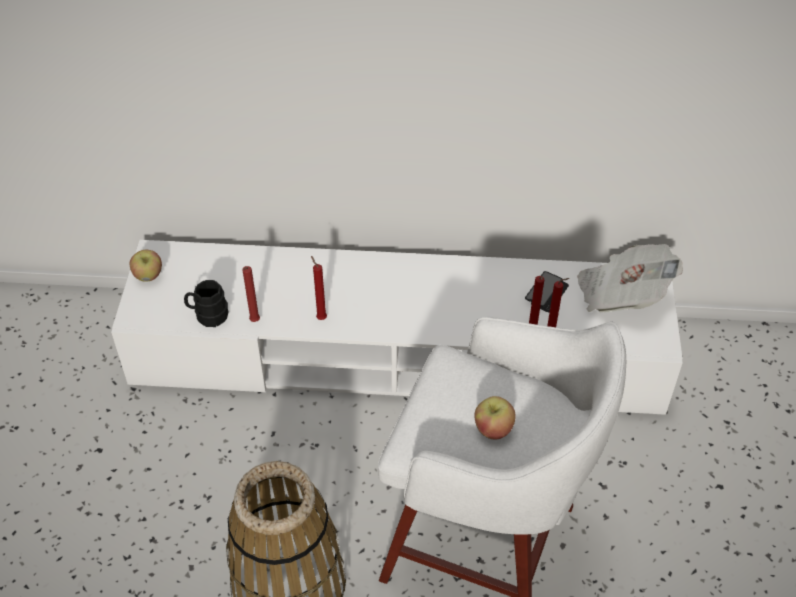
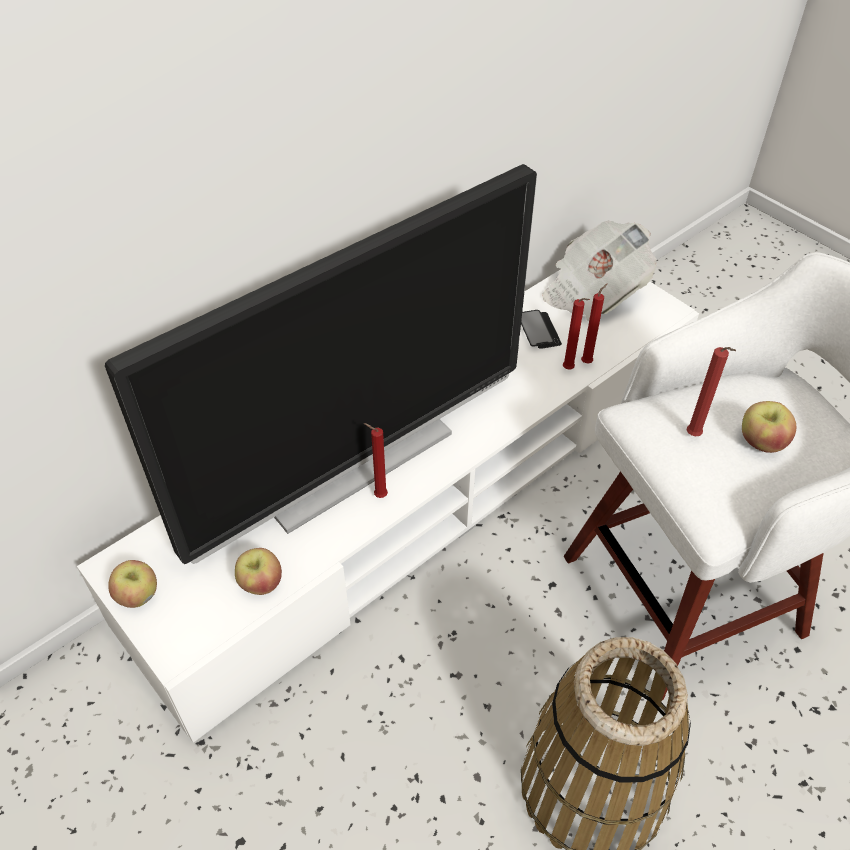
camera: 45 degrees left, 0 degrees up
black mug [184,280,228,327] -> apple [235,548,282,595]
red candle [243,266,260,322] -> red candle moved to [687,347,736,436]
none -> television [105,164,537,564]

